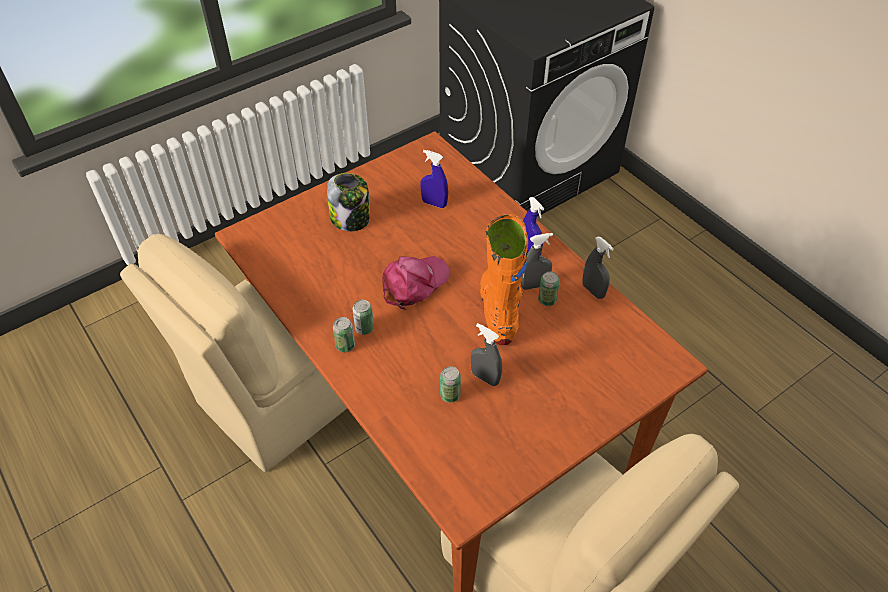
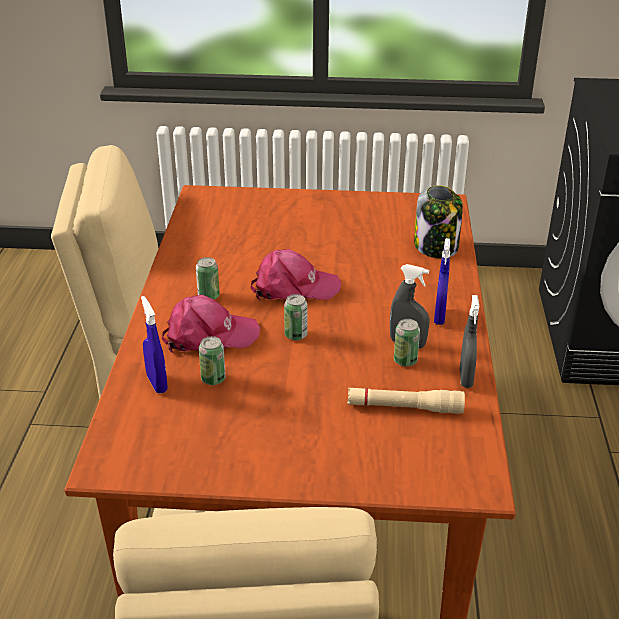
camera: 40 degrees right, 15 degrees down
jar [327,173,370,231] -> jar moved to [414,185,463,258]
can [333,317,355,352] -> can moved to [284,294,308,340]
blue spray bottle [420,150,448,208] -> blue spray bottle moved to [141,296,168,394]
grey spray bottle [471,323,502,386] -> none
orange boot [480,214,528,345] -> none
none -> pink cap [162,295,260,353]
none -> beige flashlight [348,388,465,414]

